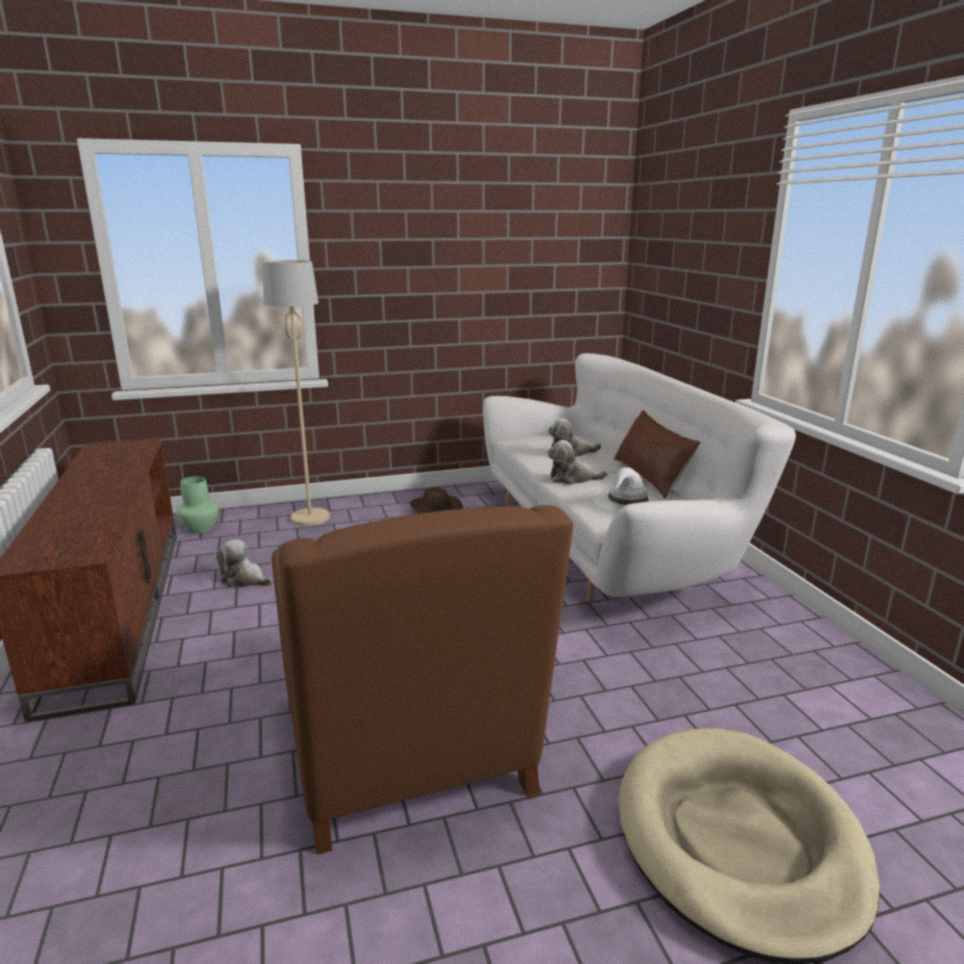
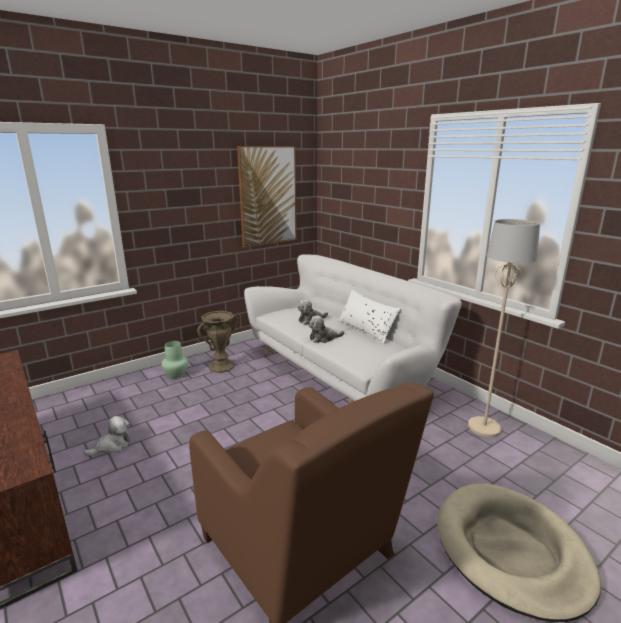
camera: 20 degrees left, 0 degrees up
green vase [176,476,219,534] -> green vase moved to [161,341,188,378]
plush toy [216,539,273,587] -> plush toy turned 135 degrees clockwise [84,416,130,456]
beige floor lamp [262,260,330,526] -> beige floor lamp moved to [468,219,540,437]
brown hat [410,487,463,514] -> brown vase [197,311,238,373]
white hat [594,467,660,513] -> none
brown pillow [614,410,700,498] -> white pillow [338,289,400,344]
none -> picture [237,146,297,247]

